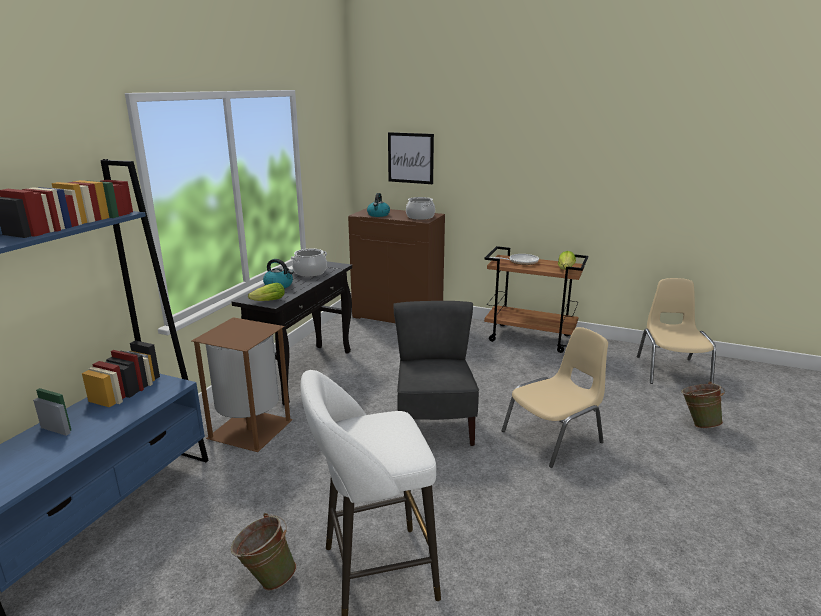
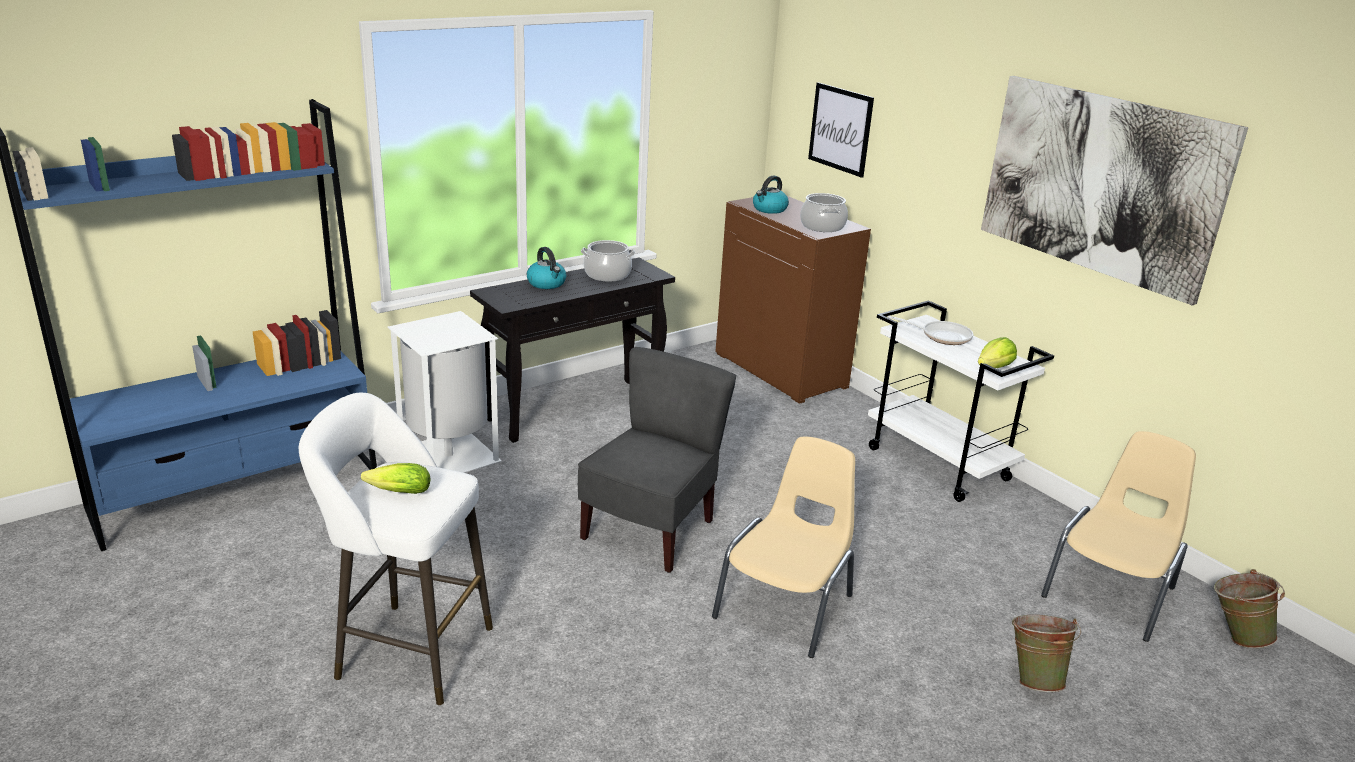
camera: 30 degrees right, 5 degrees up
brown trash can [192,317,293,452] -> white trash can [387,311,502,473]
green bucket [231,513,297,591] -> green bucket moved to [1214,569,1285,648]
lettuce [248,283,285,301] -> lettuce moved to [361,463,431,494]
brown cart [484,246,588,353] -> white cart [868,300,1054,502]
beige chair [502,327,608,468] -> beige chair turned 60 degrees counterclockwise [712,437,855,658]
none -> picture [981,76,1248,306]

